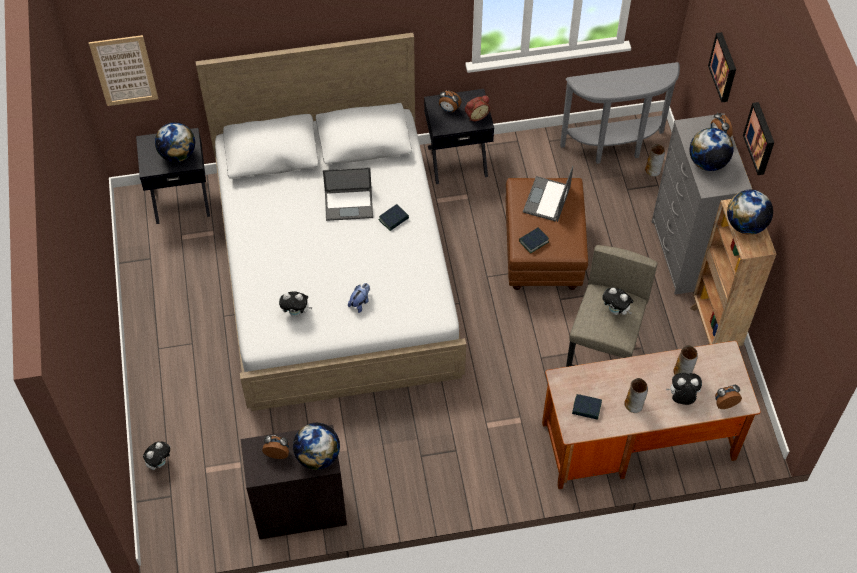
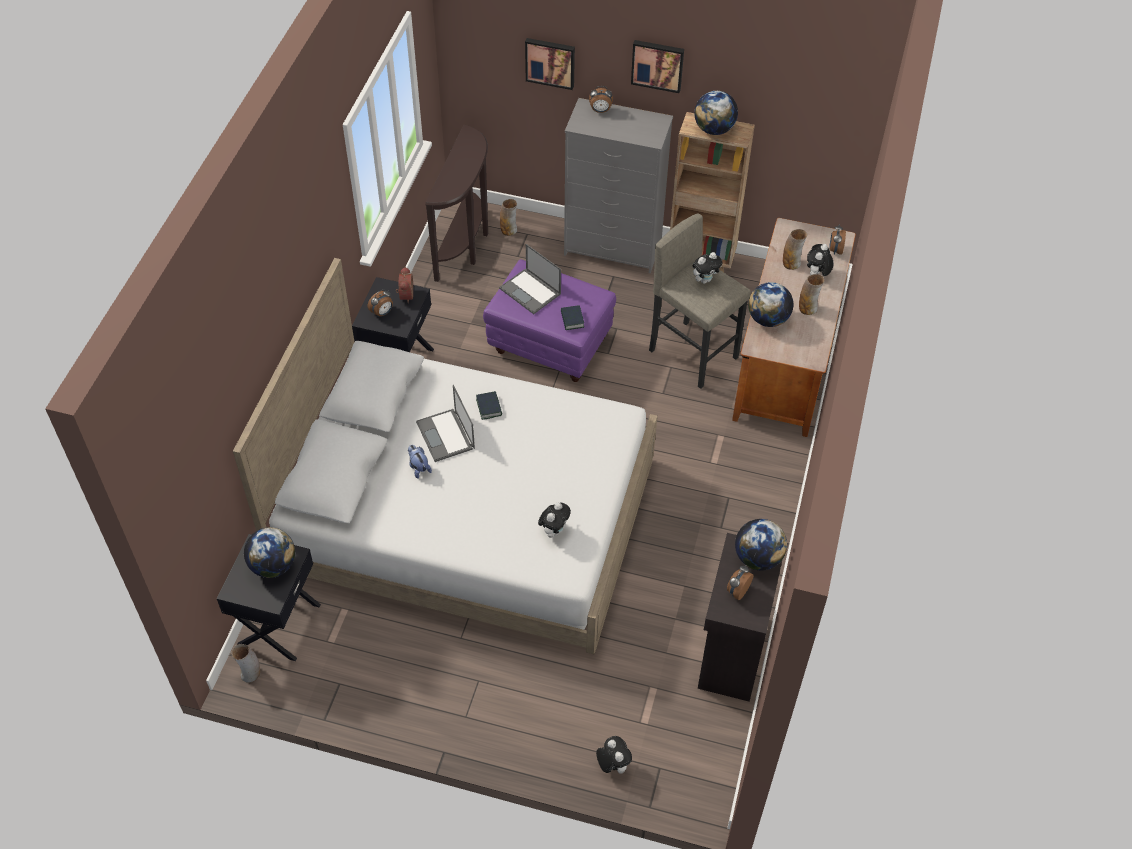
camera: 65 degrees left, 5 degrees down
picture [89,35,158,106] -> none
laptop [323,167,373,221] -> laptop turned 135 degrees clockwise [416,385,475,462]
plush toy [348,283,370,313] -> plush toy moved to [408,445,432,479]
brown ottoman [505,178,588,290] -> purple ottoman [483,260,616,382]
grey console table [560,62,680,164] -> brown console table [425,124,488,282]
book [572,394,602,420] -> none
globe [689,128,733,171] -> globe moved to [748,282,793,327]
none -> vase [232,644,260,683]

